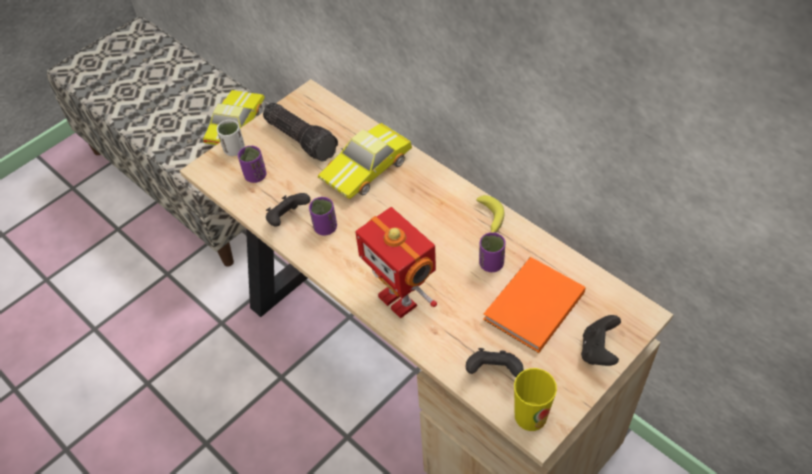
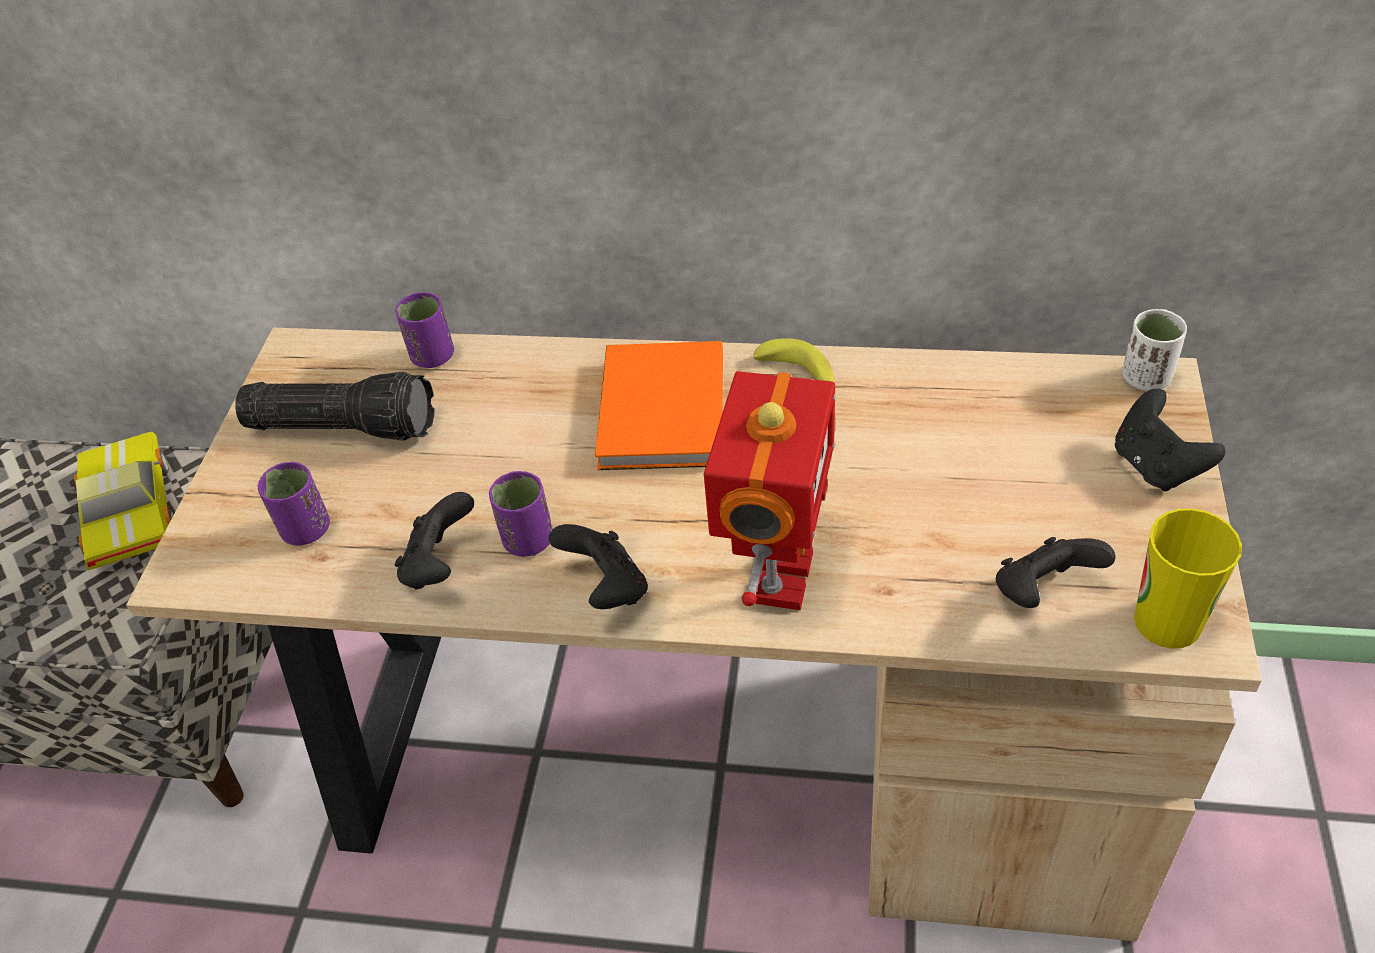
camera: 35 degrees left, 5 degrees down
white cup [217,120,245,156] -> white cup moved to [1122,309,1187,391]
toy car [318,123,412,199] -> none
toy robot [355,207,437,319] -> toy robot turned 90 degrees counterclockwise [704,371,836,610]
purple cup [479,232,506,272] -> purple cup moved to [395,292,454,368]
orange book [483,257,586,353] -> orange book moved to [595,341,723,470]
none -> black game controller [549,524,648,609]

